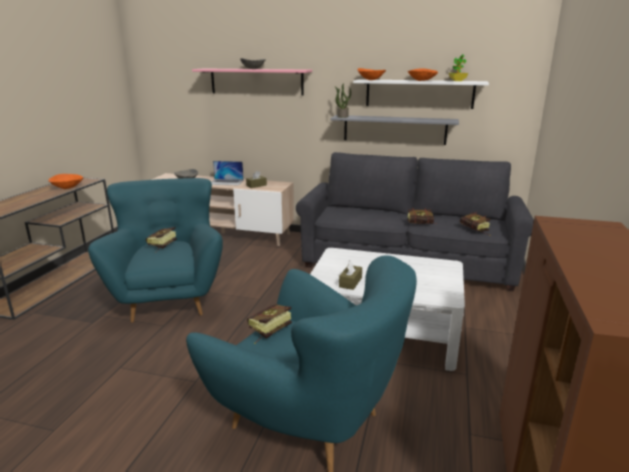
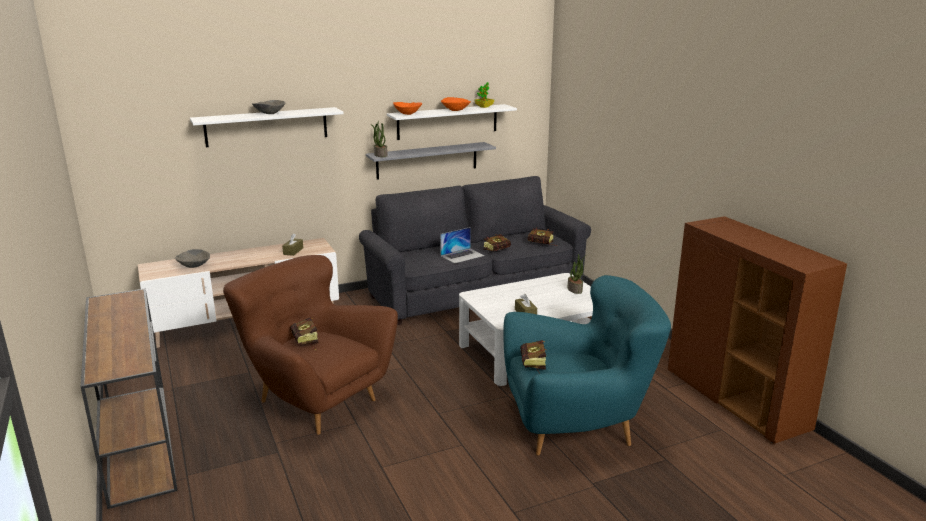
camera: 40 degrees left, 0 degrees up
orange bowl [48,174,83,189] -> none
turquoise armchair [88,178,223,323] -> brown armchair [223,255,398,435]
pink shelf [192,68,312,95] -> white shelf [190,107,344,147]
laptop [211,161,244,185] -> laptop moved to [440,227,485,264]
none -> potted plant [567,254,585,294]

